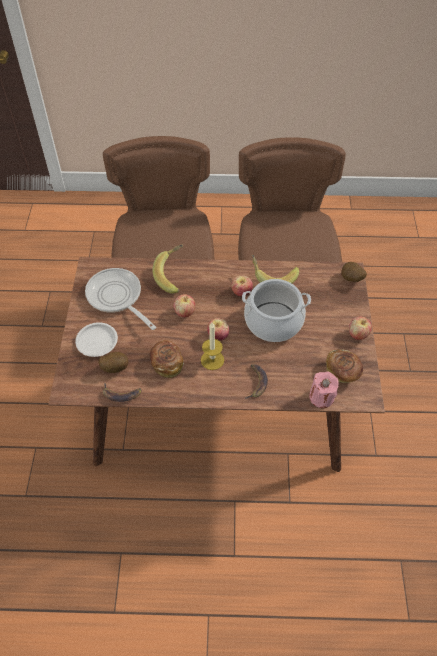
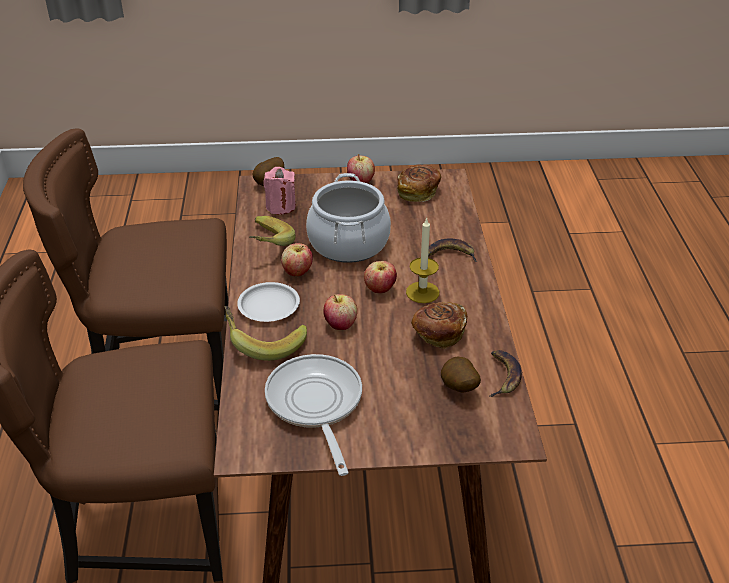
camera: 95 degrees left, 15 degrees down
white plate [75,322,118,357] -> white plate moved to [237,282,300,322]
frying pan [85,268,156,330] -> frying pan turned 120 degrees clockwise [265,354,362,476]
pink candle [309,372,338,408] -> pink candle moved to [263,167,296,214]

